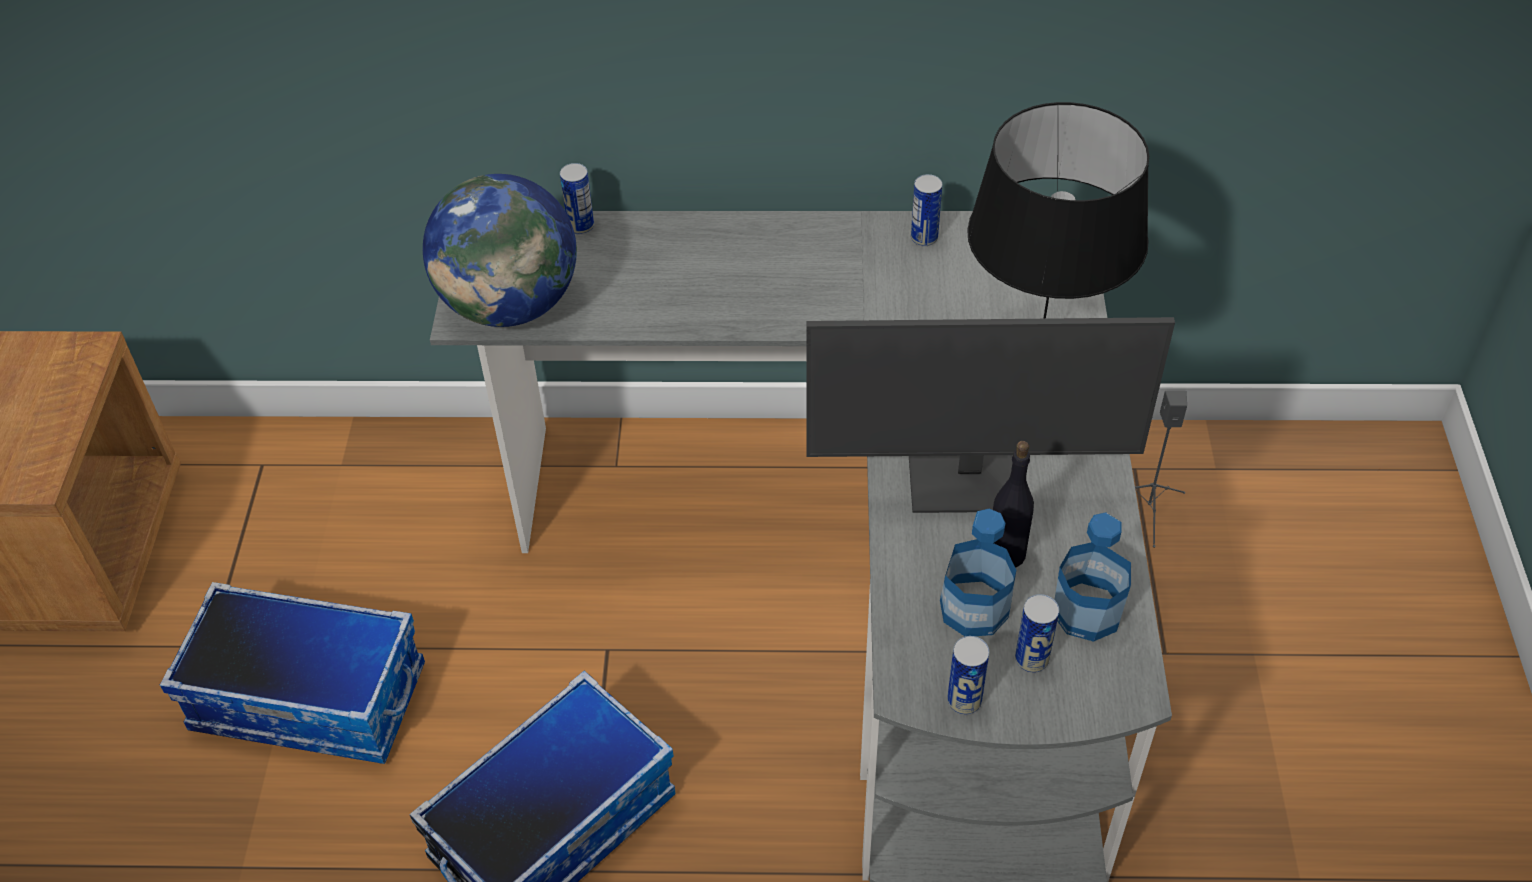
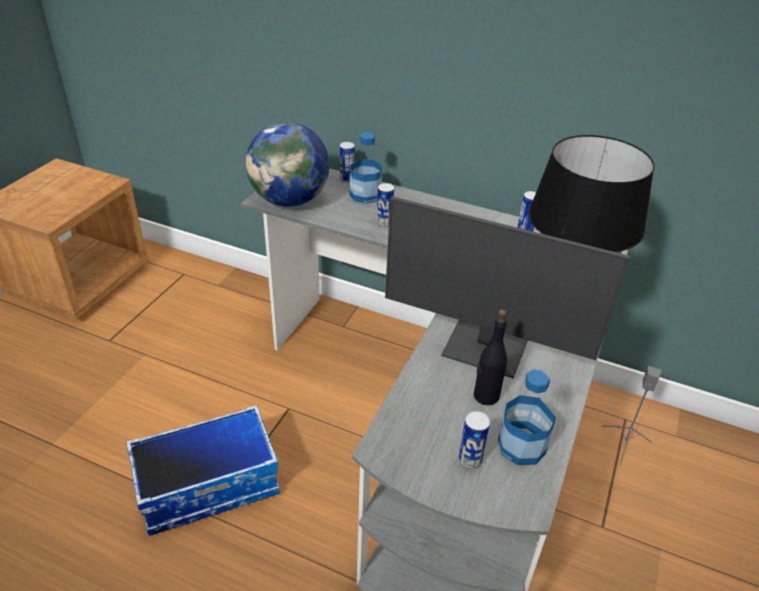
camera: 20 degrees right, 10 degrees down
storage box [160,582,425,764] -> none
bottle [940,509,1016,636] -> bottle moved to [349,132,382,204]
can [947,636,989,714] -> can moved to [377,183,394,227]

